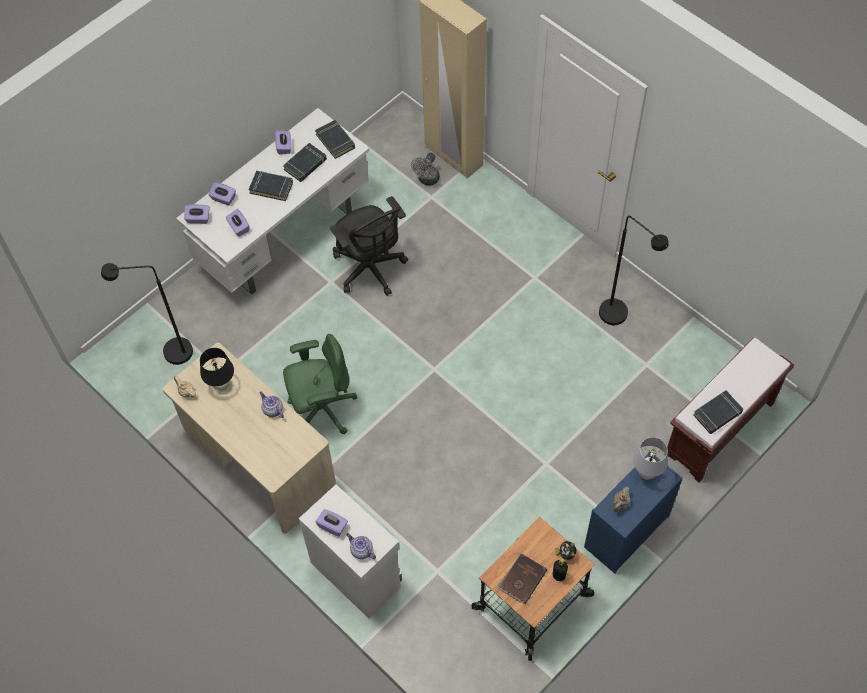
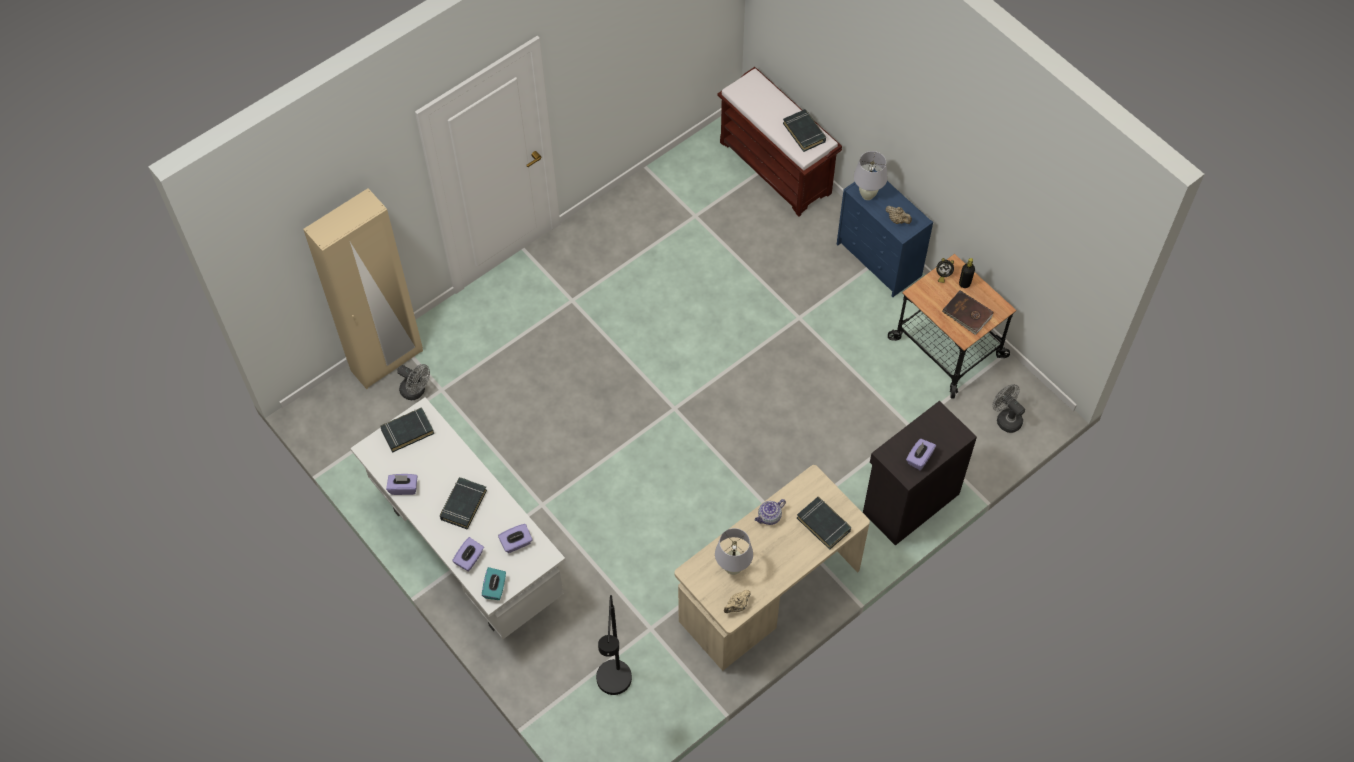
camera: 85 degrees left, 0 degrees up
purple tissue box [184,204,210,224] -> turquoise tissue box [482,567,506,600]
black table lamp [200,348,234,391] -> white table lamp [715,528,753,575]
black book [283,143,327,182] -> black book moved to [797,497,851,549]
green office chair [283,334,357,434] -> none
white cabinet [299,484,402,618] -> black cabinet [863,401,977,546]
black office chair [330,196,408,296] -> none
teapot [346,533,376,559] -> none
black floor lamp [599,216,669,325] -> none
none -> grey fan [992,384,1025,433]

